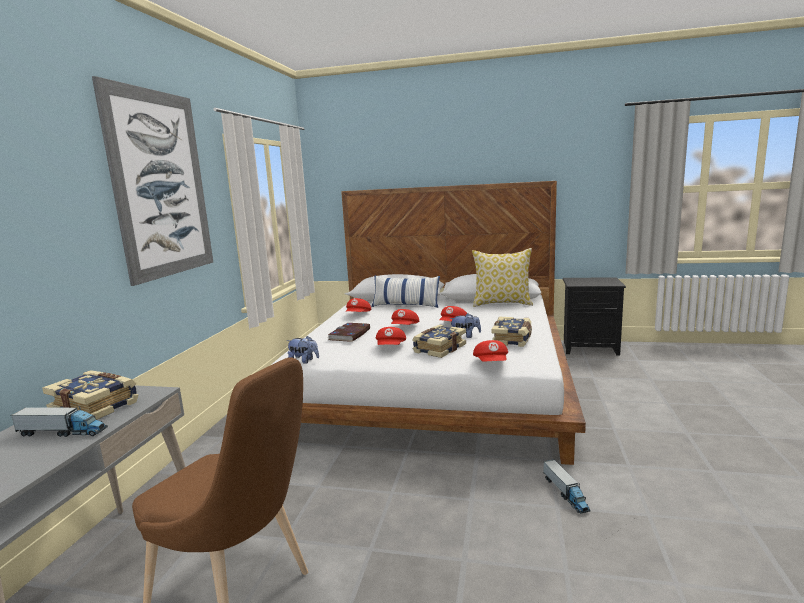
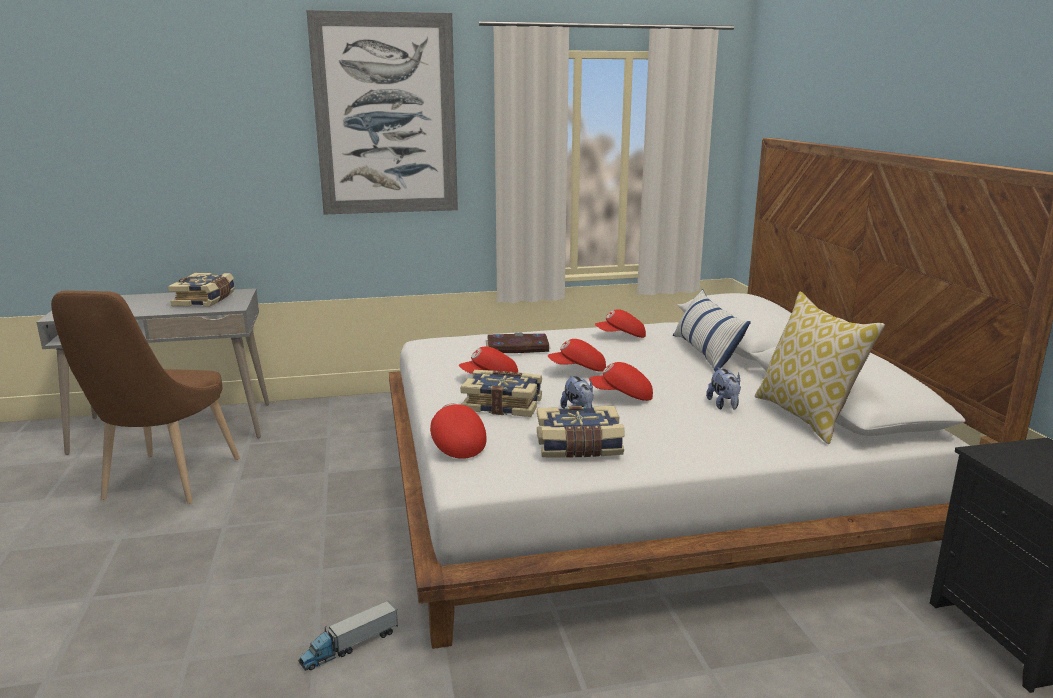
camera: 65 degrees right, 5 degrees up
toy truck [11,406,108,437] -> none
plush toy [287,336,319,364] -> plush toy moved to [706,367,741,410]
red cap [473,340,508,362] -> red cap turned 90 degrees clockwise [430,403,487,459]

